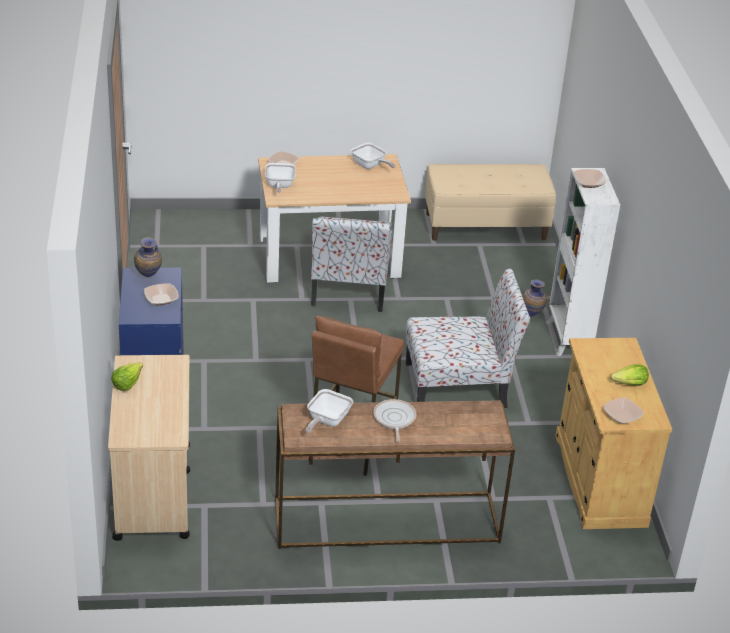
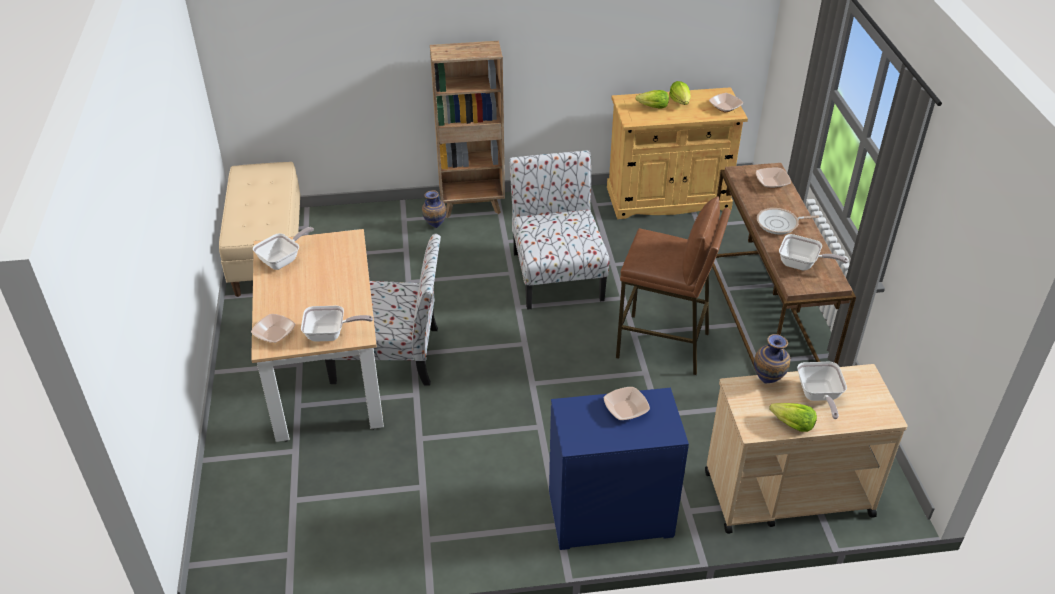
camera: 90 degrees left, 5 degrees up
vase [134,237,162,277] -> vase moved to [754,334,790,383]
white bookcase [546,168,620,356] -> brown bookcase [430,41,505,218]
bowl [574,169,606,188] -> bowl moved to [756,168,791,189]
none -> lettuce [635,90,669,109]
none -> frying pan [797,362,847,419]

